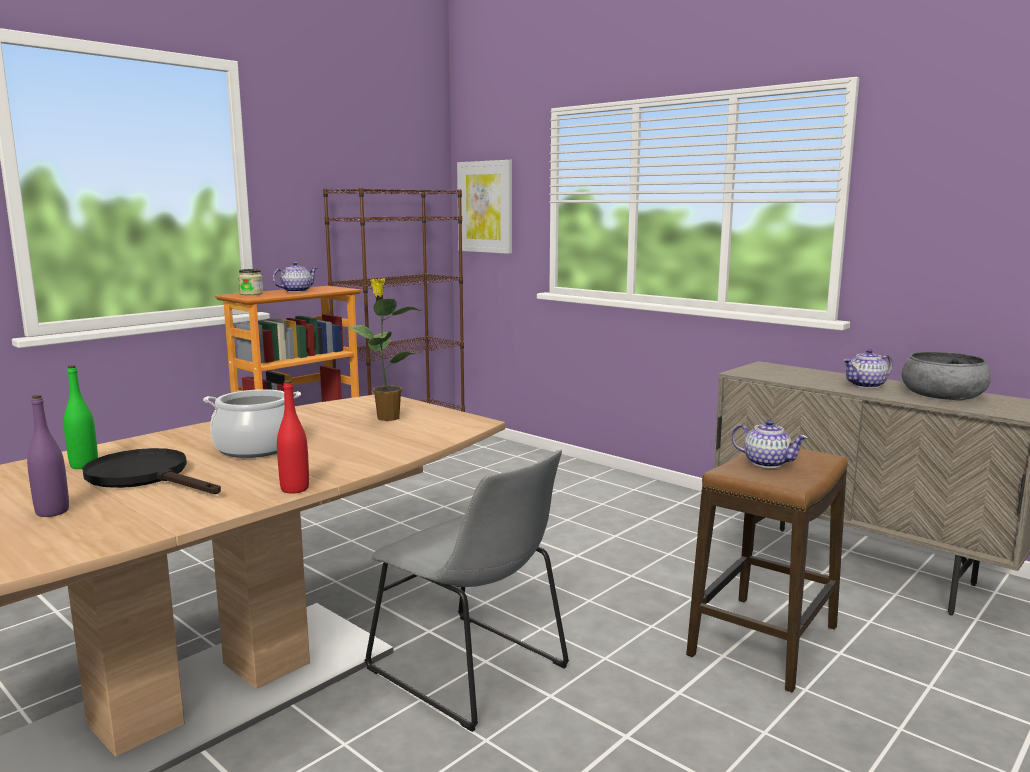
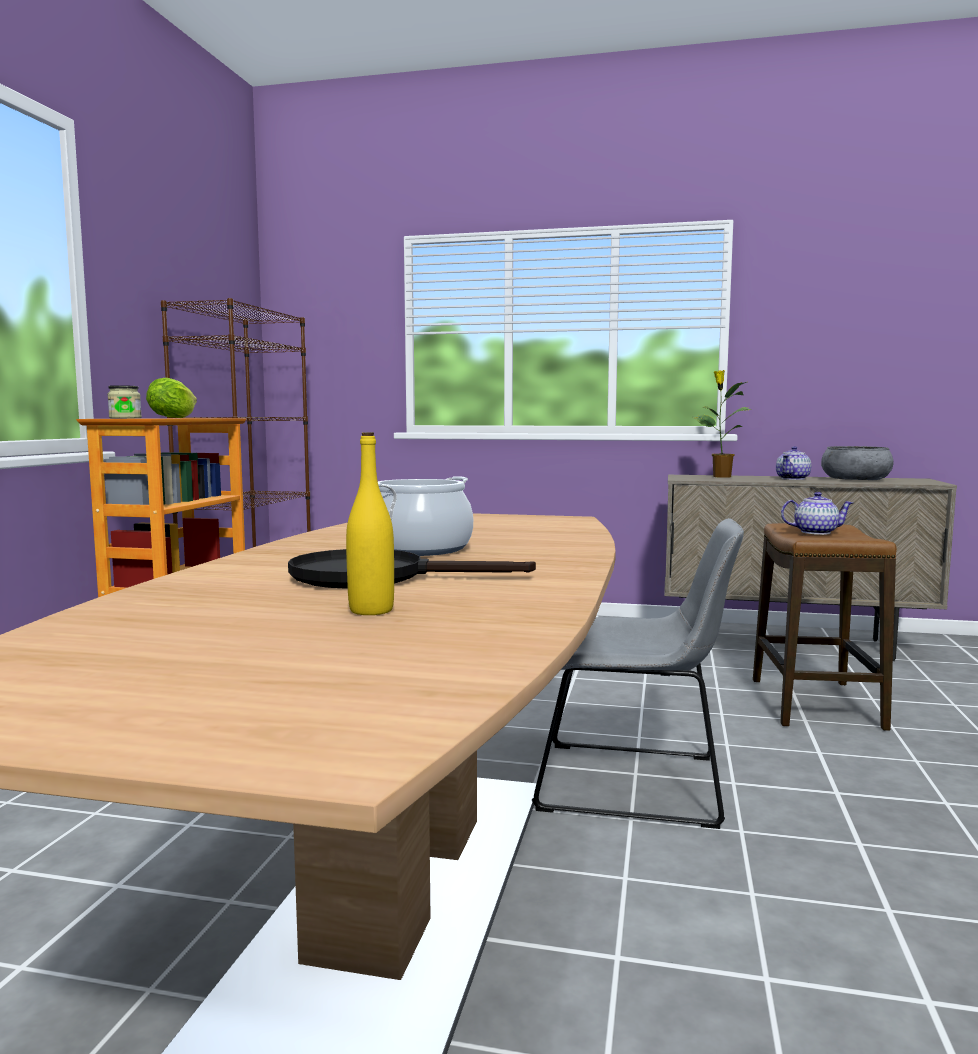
camera: 30 degrees left, 5 degrees down
purple bottle [27,395,69,517] -> yellow bottle [346,432,394,615]
green bottle [63,365,98,469] -> none
teapot [273,262,317,292] -> lettuce [146,378,197,418]
red bottle [277,380,309,494] -> none
potted plant [348,278,422,421] -> potted plant moved to [693,370,752,478]
picture [457,160,512,254] -> none

